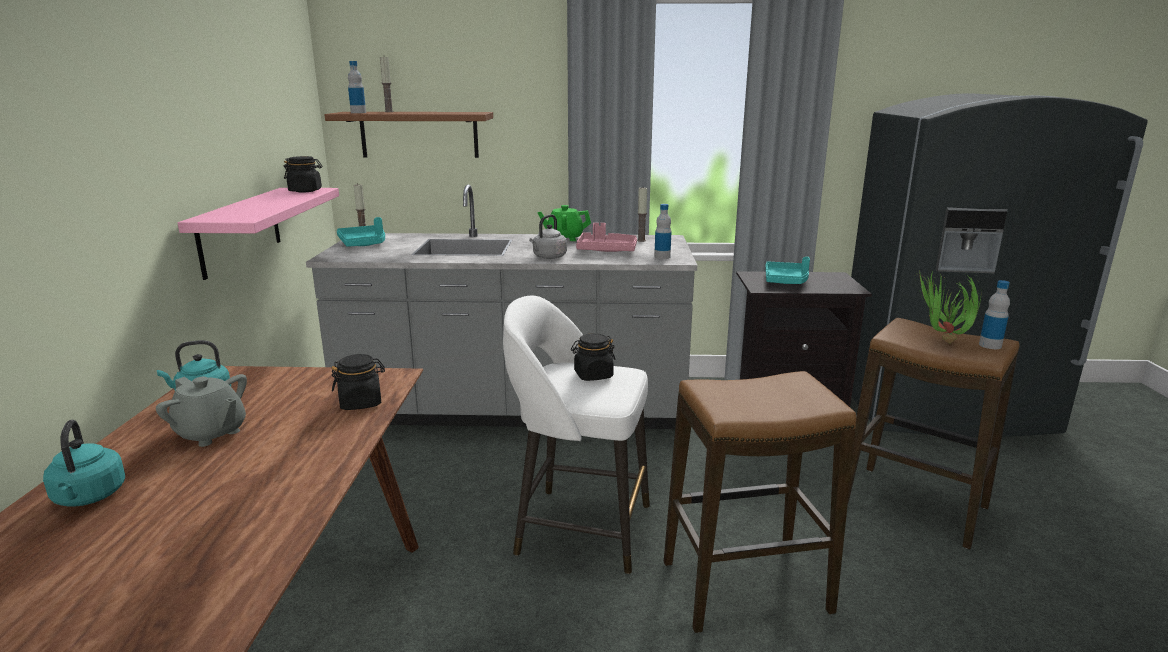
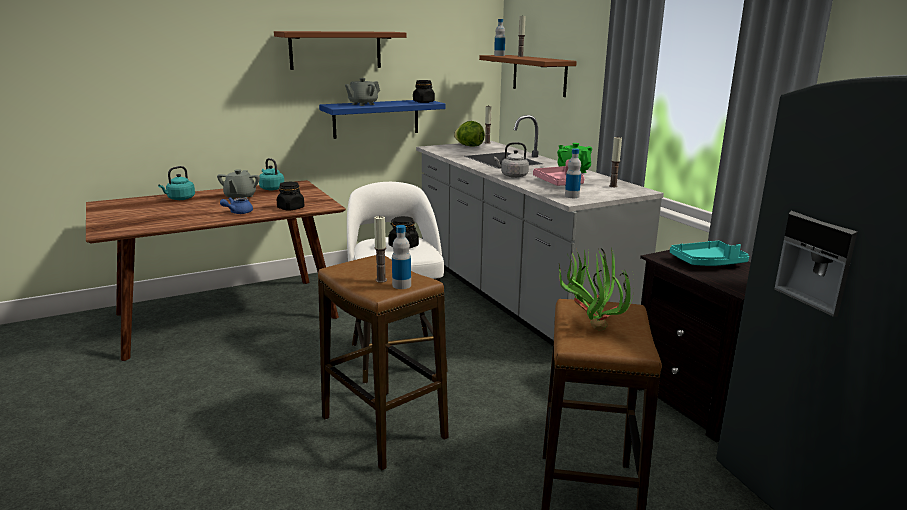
camera: 60 degrees right, 0 degrees up
pink shelf [178,188,339,280] -> blue shelf [319,100,446,139]
turquoise tray [337,217,385,247] -> lettuce [454,121,485,147]
bottle [979,280,1010,349] -> bottle moved to [392,225,411,289]
none -> blue teapot [220,197,253,214]
none -> brown shelf [274,31,406,70]
none -> grey teapot [345,78,380,106]
none -> candle [374,215,387,283]

